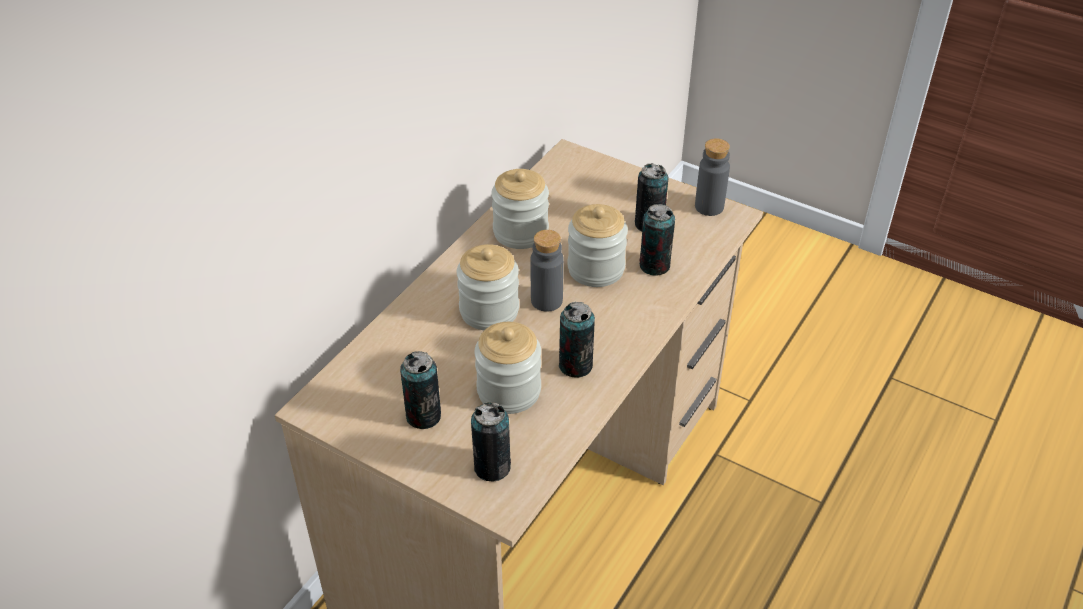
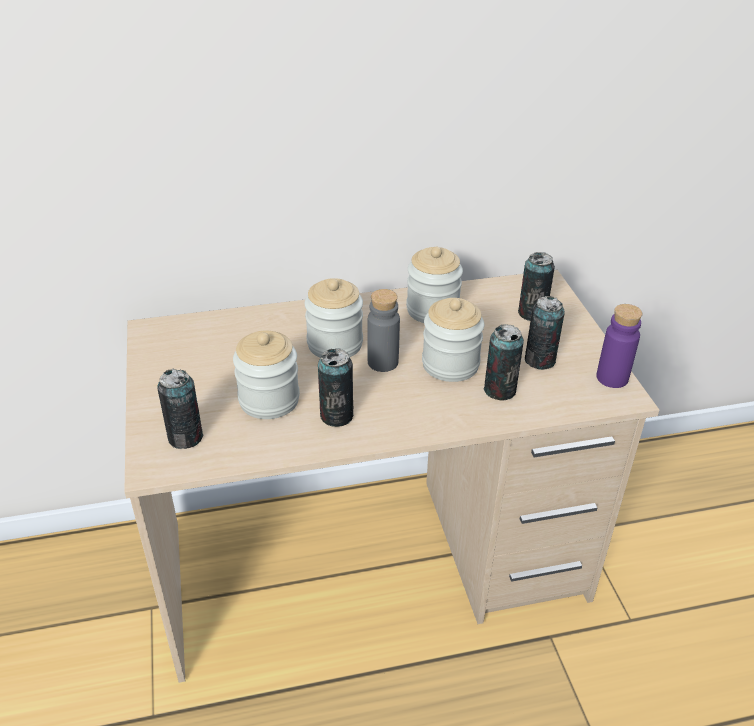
camera: 45 degrees right, 5 degrees down
can [400,351,441,429] -> can moved to [518,252,555,321]
grey bottle [695,138,730,216] -> purple bottle [596,304,642,388]

